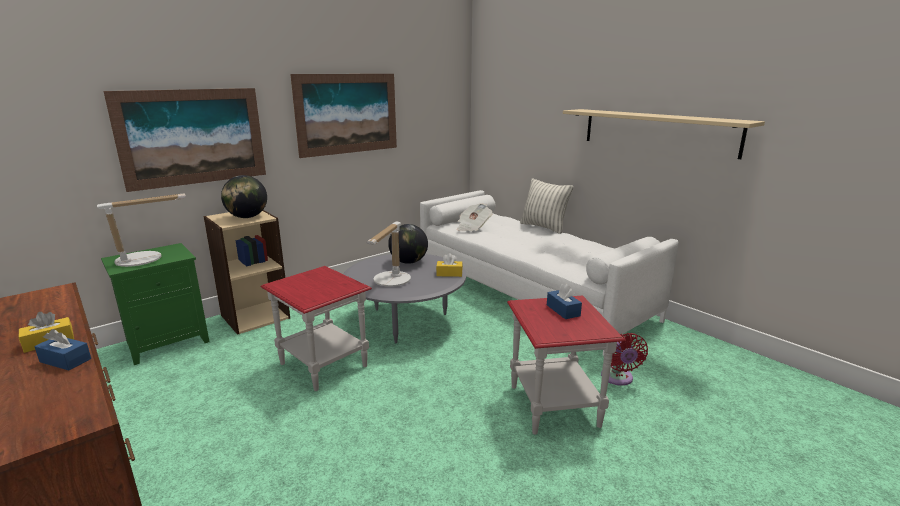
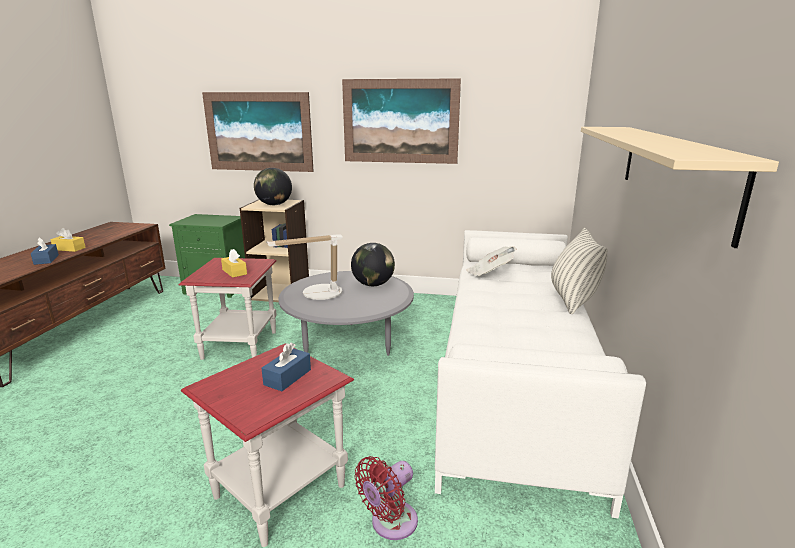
camera: 50 degrees right, 0 degrees up
table lamp [97,193,186,267] -> none
yellow tissue box [436,253,463,277] -> yellow tissue box moved to [221,249,247,278]

